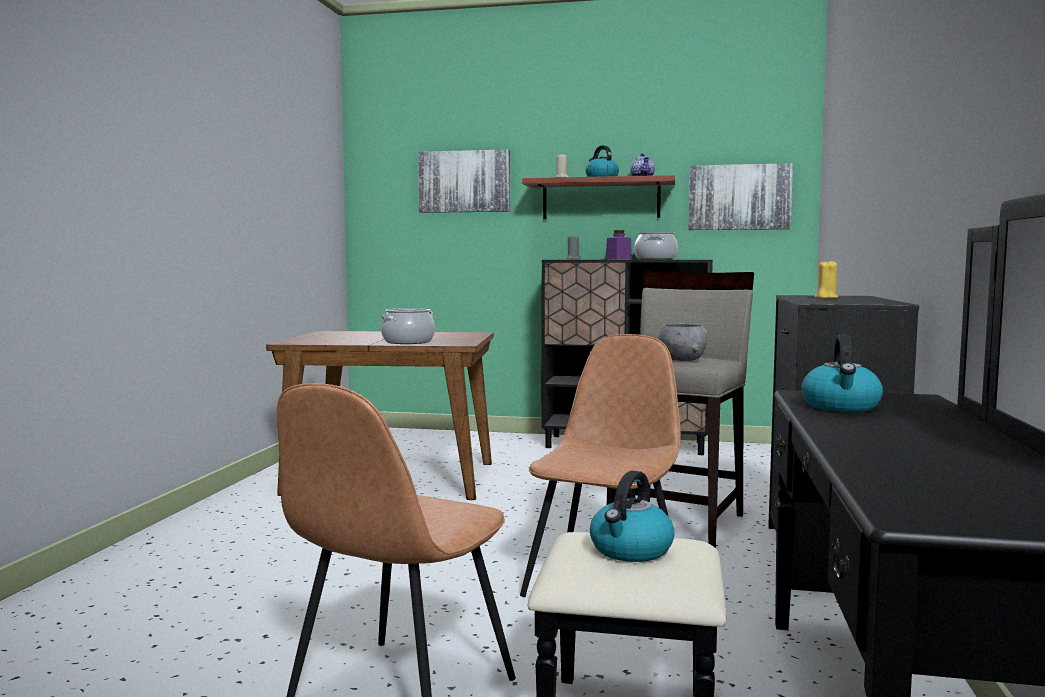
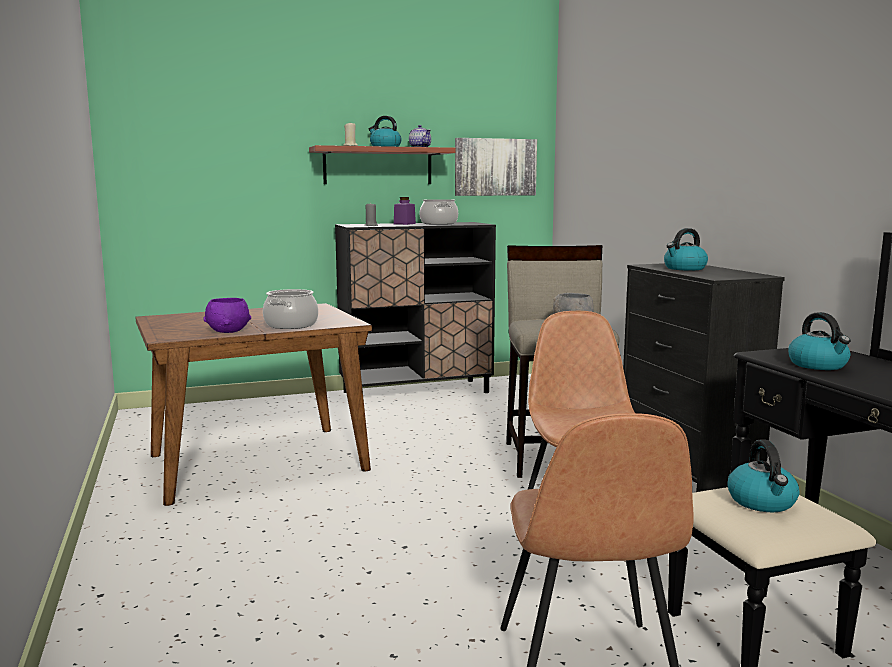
camera: 30 degrees left, 5 degrees up
picture [418,149,510,213] -> none
yellow candle [815,260,838,298] -> kettle [664,228,708,271]
none -> purple bowl [203,298,251,333]

